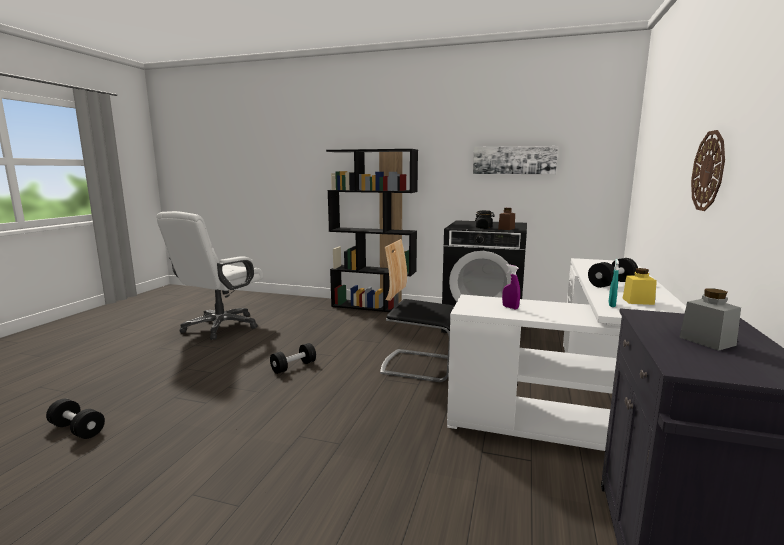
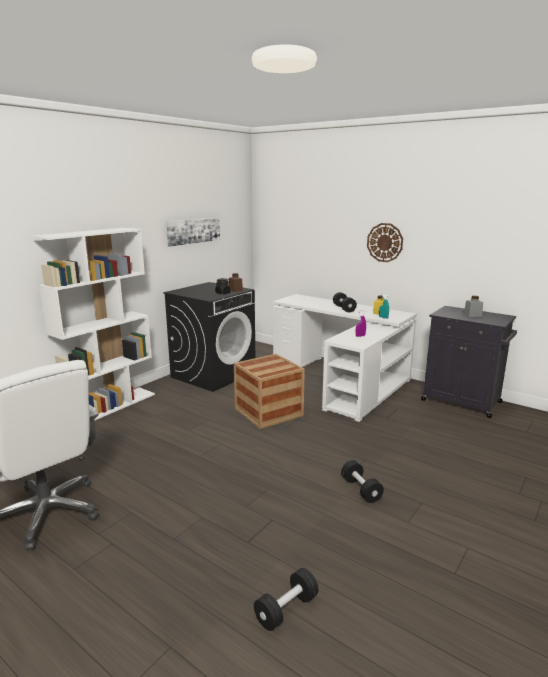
camera: 70 degrees left, 5 degrees up
black dumbbell [270,343,316,374] -> black dumbbell moved to [341,460,384,503]
black bookcase [326,149,418,312] -> white bookcase [31,228,155,420]
chair [380,239,454,382] -> crate [234,354,305,429]

